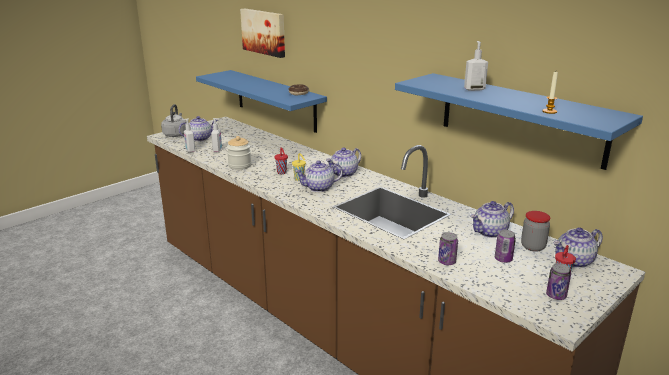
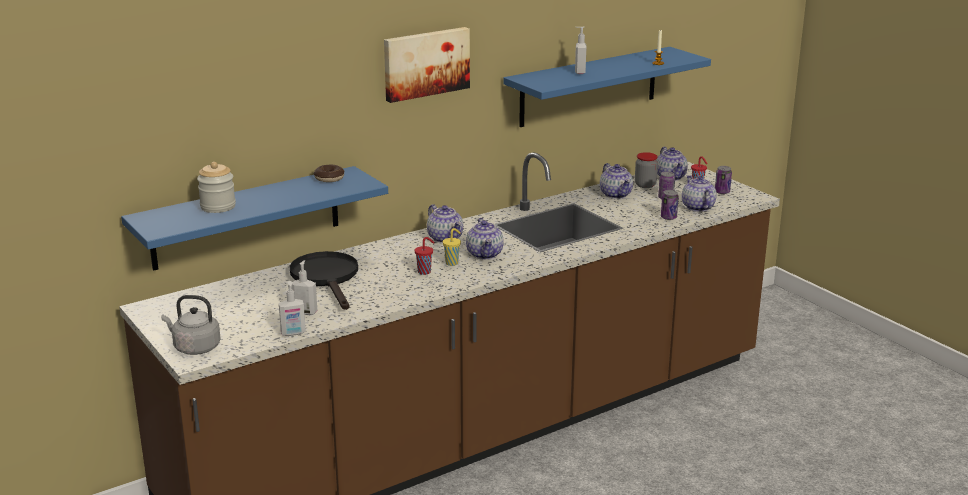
camera: 80 degrees left, 0 degrees up
teapot [179,116,218,142] -> teapot moved to [682,175,717,212]
jar [227,136,251,170] -> jar moved to [197,162,236,213]
picture [240,9,285,58] -> picture moved to [384,27,470,103]
none -> black frying pan [290,251,358,310]

